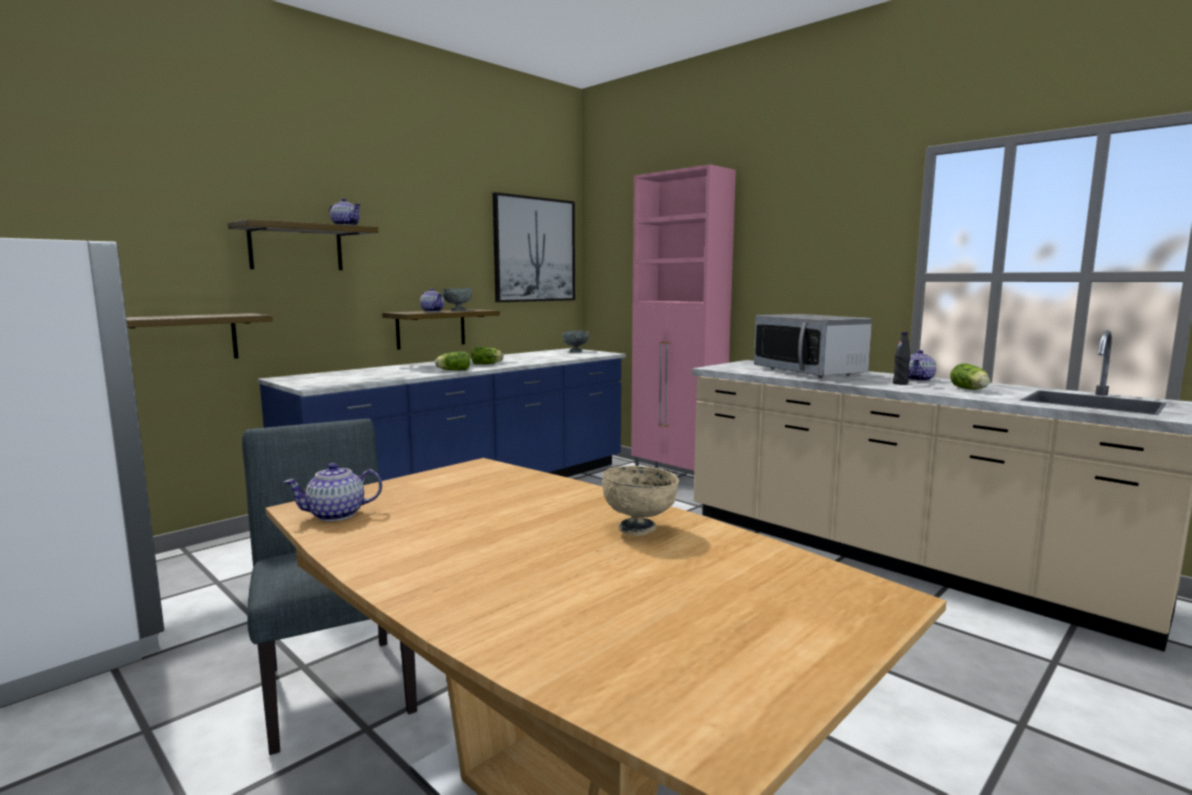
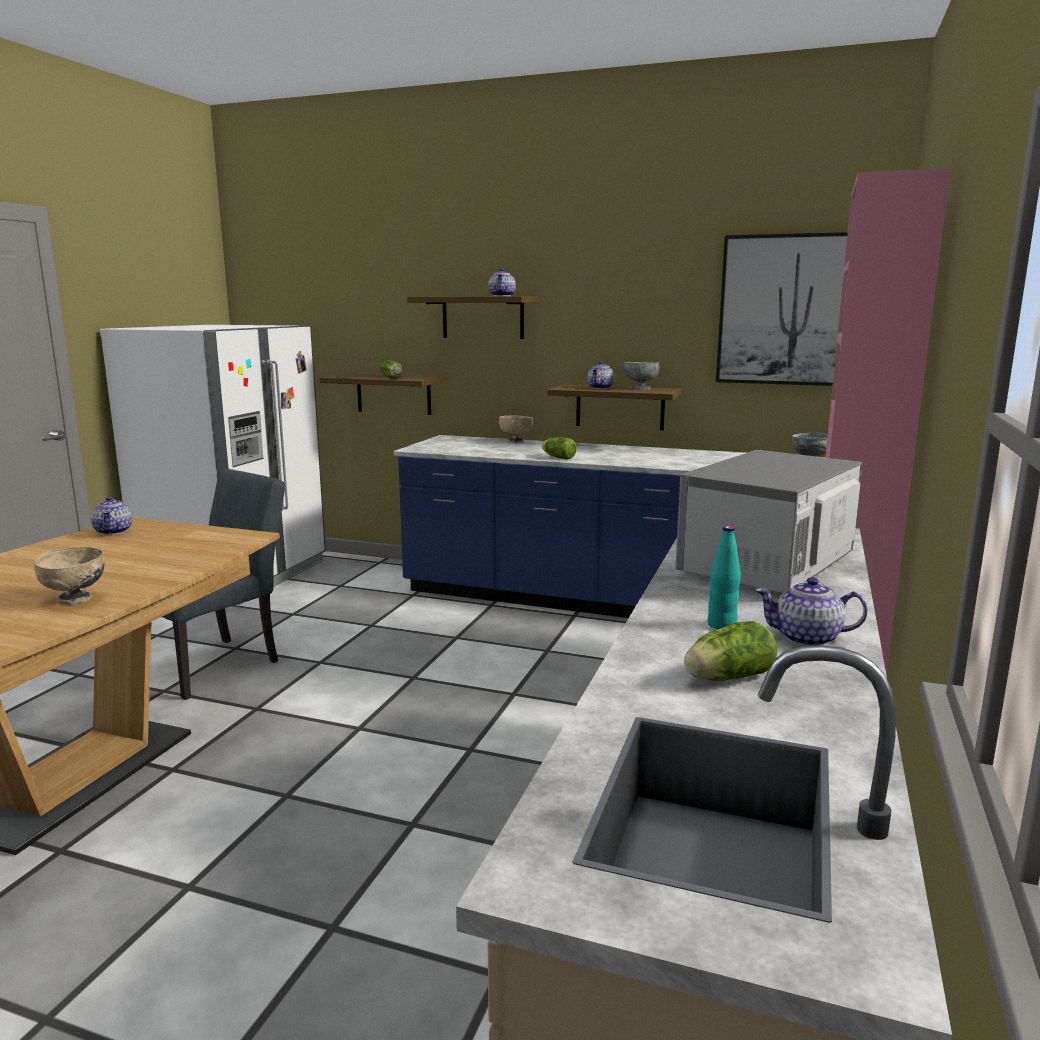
camera: 65 degrees right, 5 degrees up
teapot [283,463,382,521] -> teapot turned 150 degrees counterclockwise [91,496,132,535]
lettuce [471,347,504,365] -> lettuce moved to [381,359,403,378]
black bottle [893,332,911,385] -> turquoise bottle [708,526,741,629]
none -> beige bowl [499,415,533,443]

